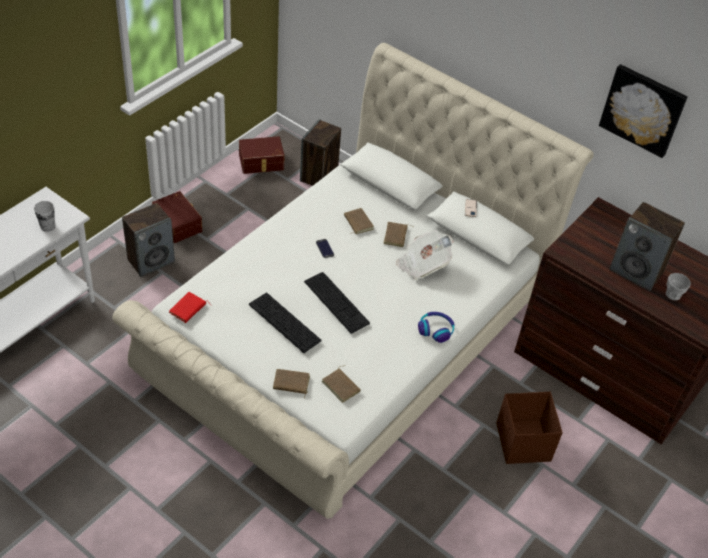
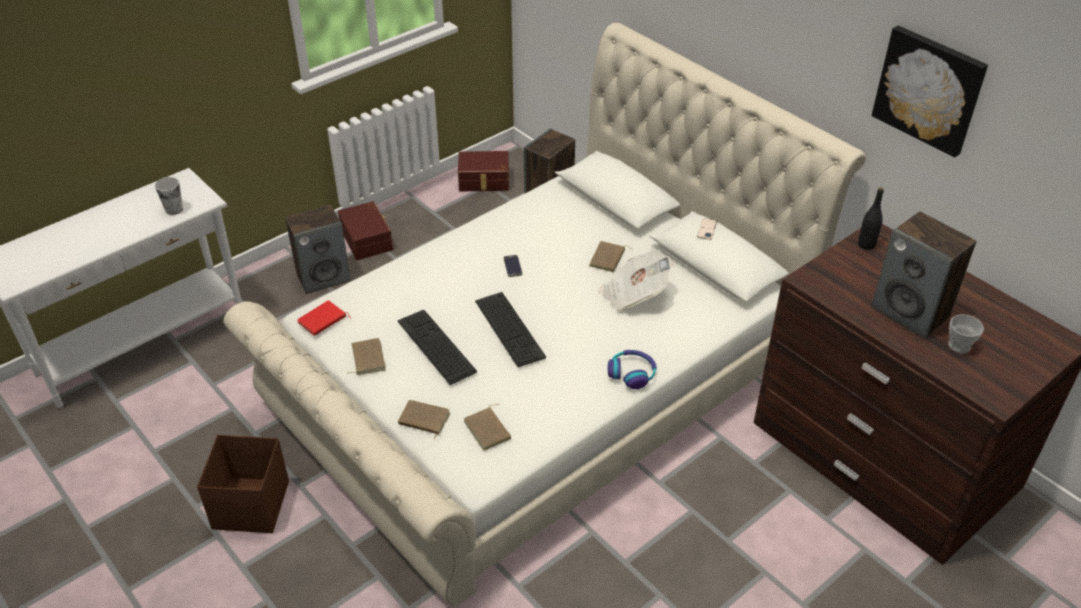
camera: 15 degrees right, 5 degrees down
brown book [344,208,374,234] -> brown book moved to [347,338,386,375]
brown storage box [496,392,563,464] -> brown storage box moved to [197,435,289,533]
none -> black bottle [858,187,884,250]

